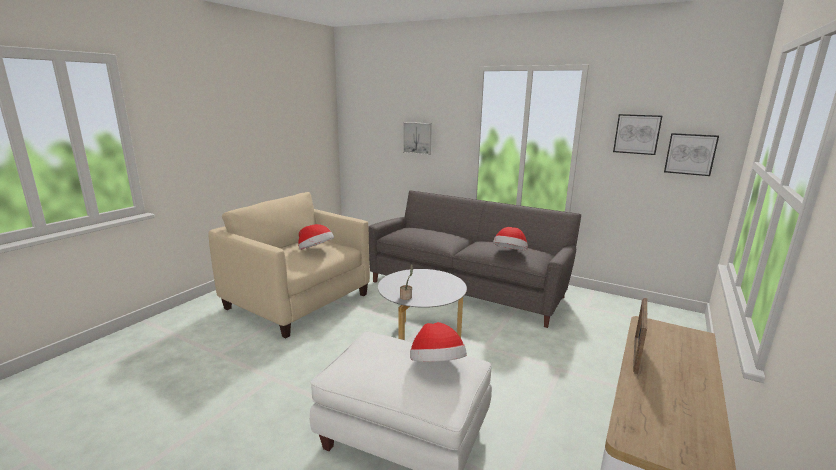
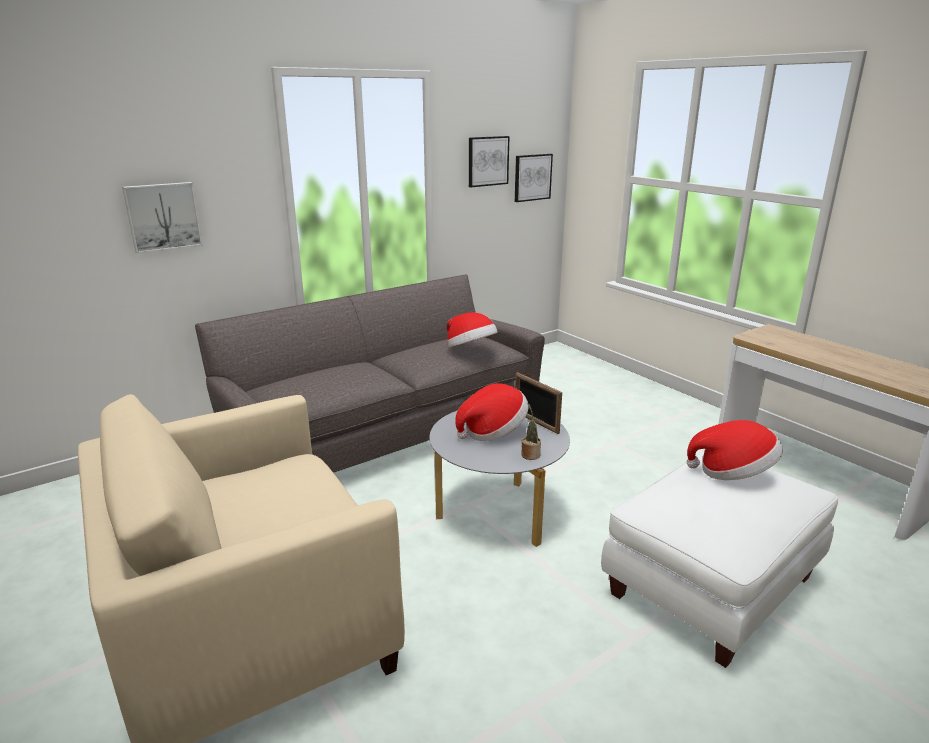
camera: 65 degrees left, 5 degrees up
hat [298,224,334,250] -> hat moved to [455,383,529,441]
picture frame [633,298,647,374] -> picture frame moved to [515,372,562,434]

